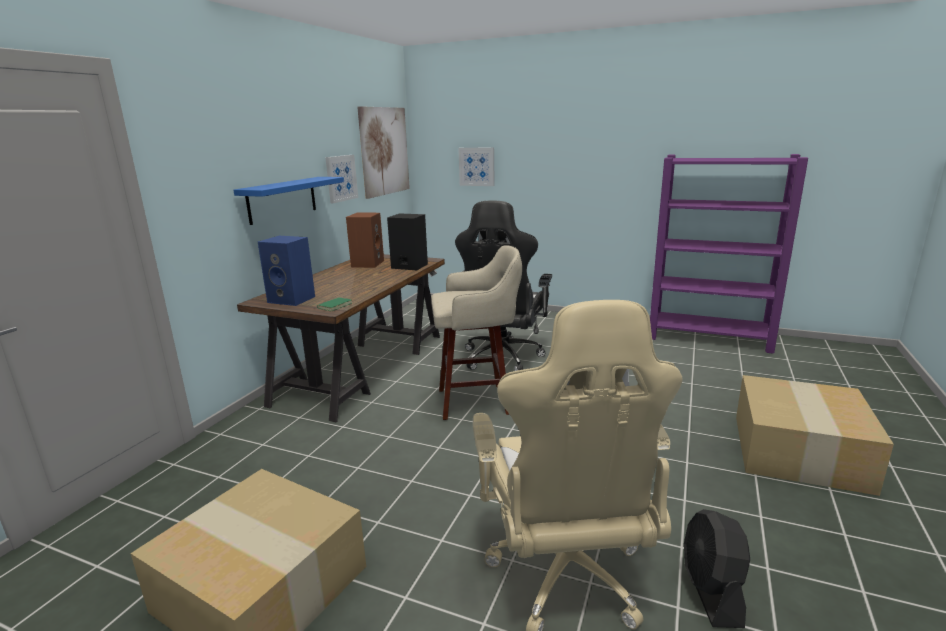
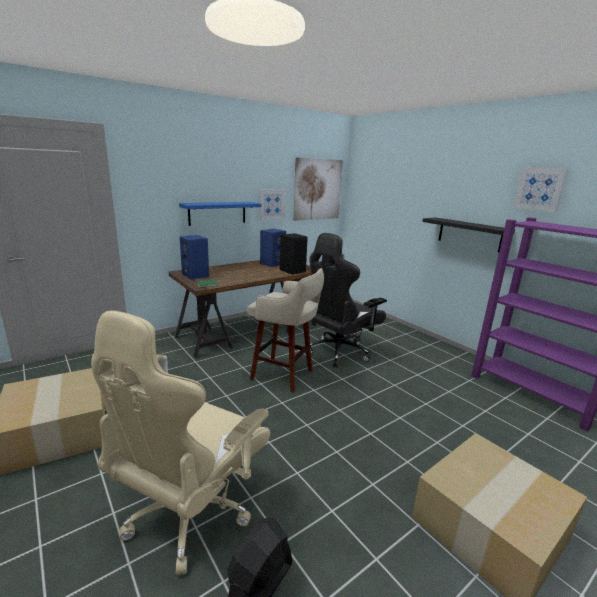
camera: 30 degrees right, 0 degrees up
brown speaker [346,213,384,268] -> blue speaker [260,229,286,267]
picture [458,147,495,186] -> picture moved to [513,167,568,212]
none -> black shelf [422,217,515,252]

